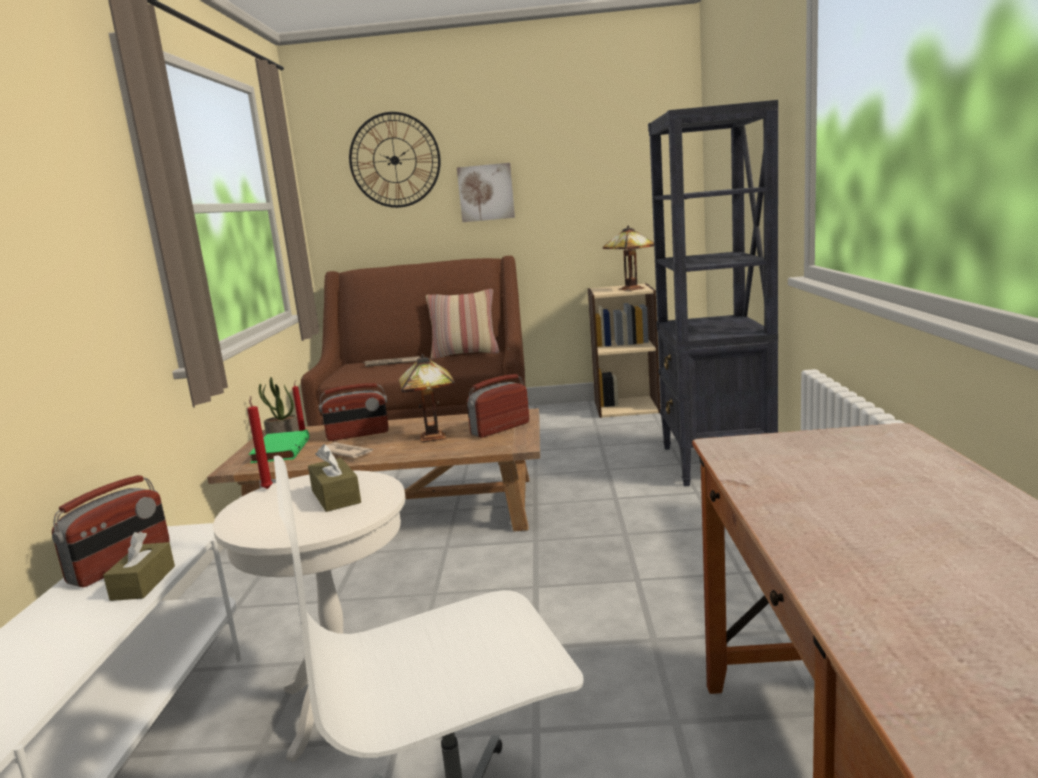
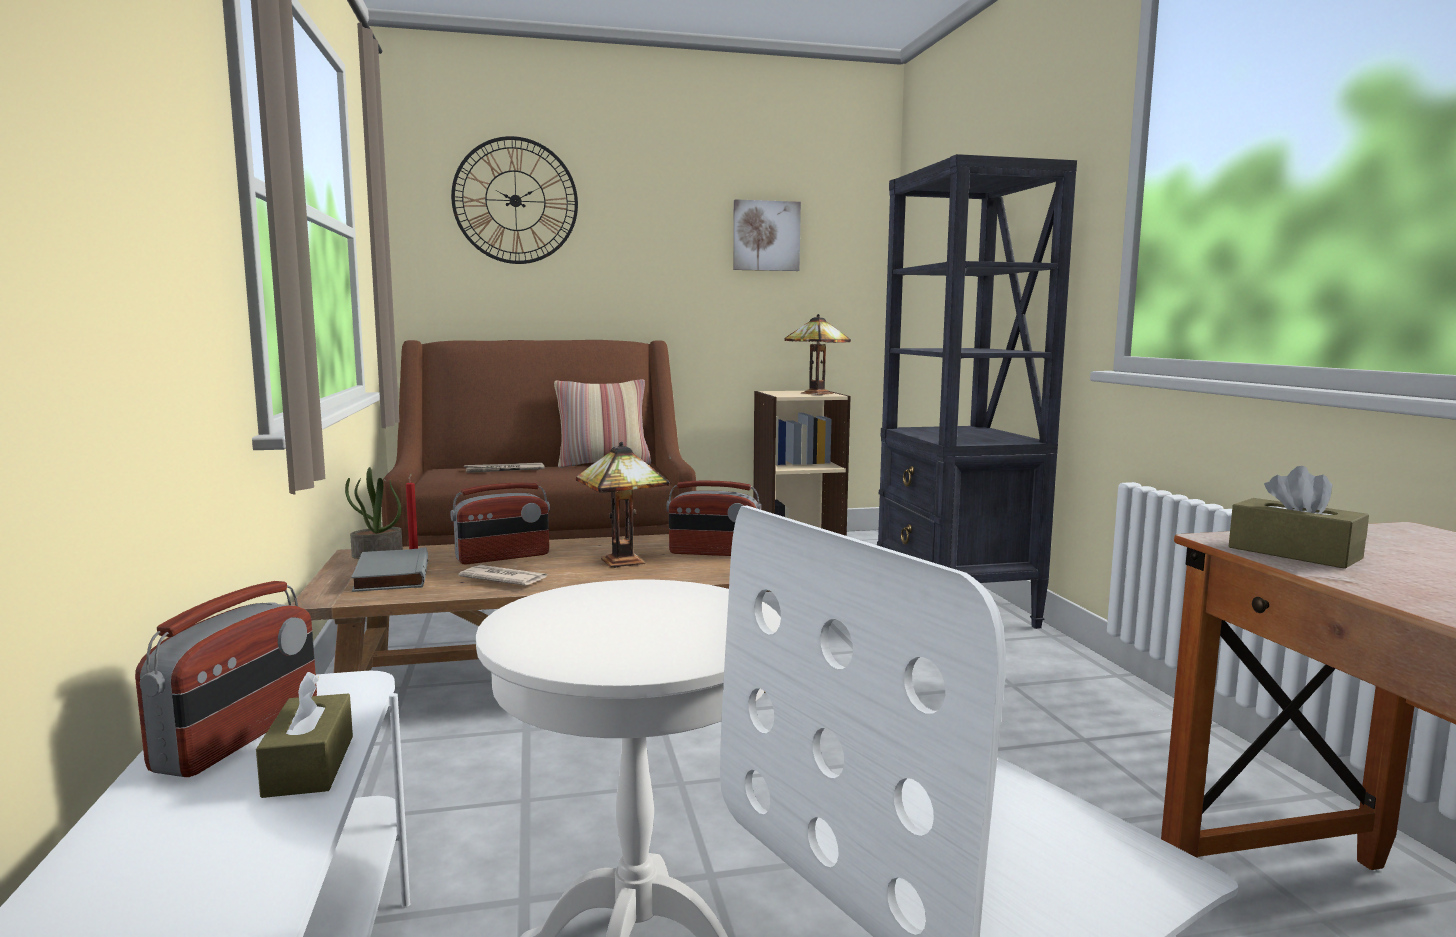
camera: 15 degrees left, 5 degrees down
red candle [247,396,273,489] -> none
green book [249,430,309,463] -> grey book [351,547,428,592]
brown tissue box [308,444,361,512] -> brown tissue box moved to [1229,466,1369,569]
picture [457,163,515,222] -> picture moved to [733,199,801,271]
radio [467,374,529,438] -> radio turned 120 degrees counterclockwise [666,481,761,556]

